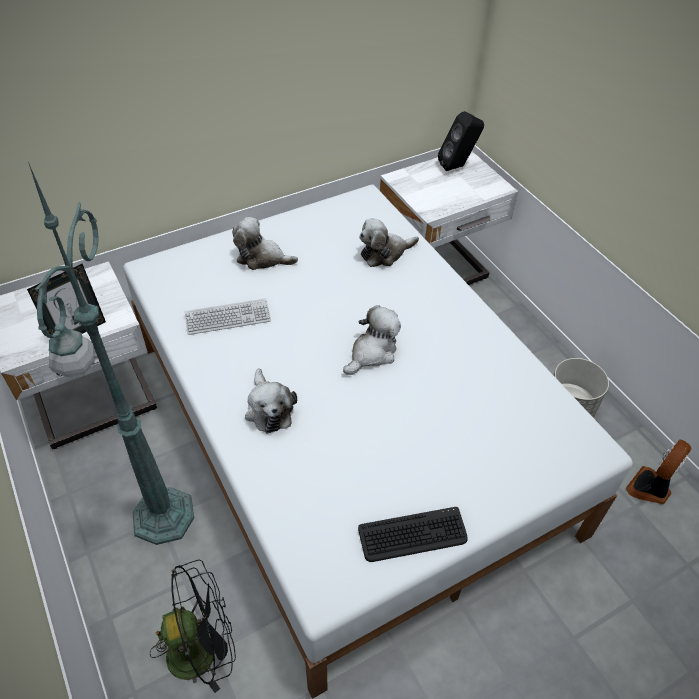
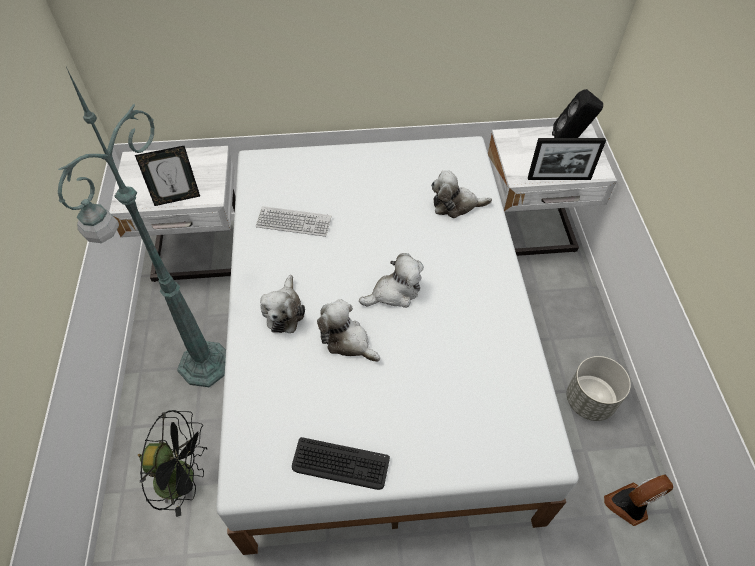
camera: 25 degrees right, 5 degrees up
plush toy [232,217,298,270] -> plush toy moved to [317,299,380,362]
none -> picture frame [528,138,606,180]

